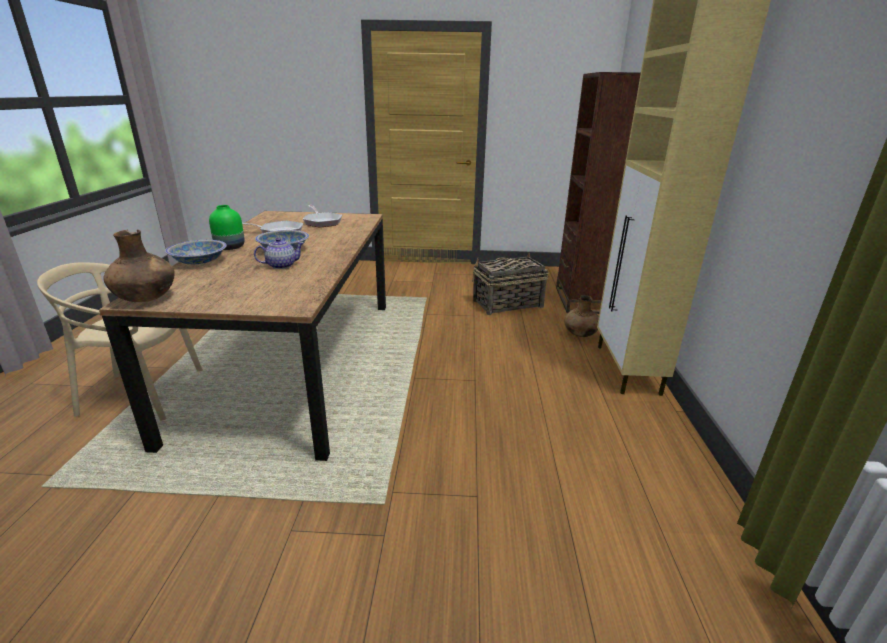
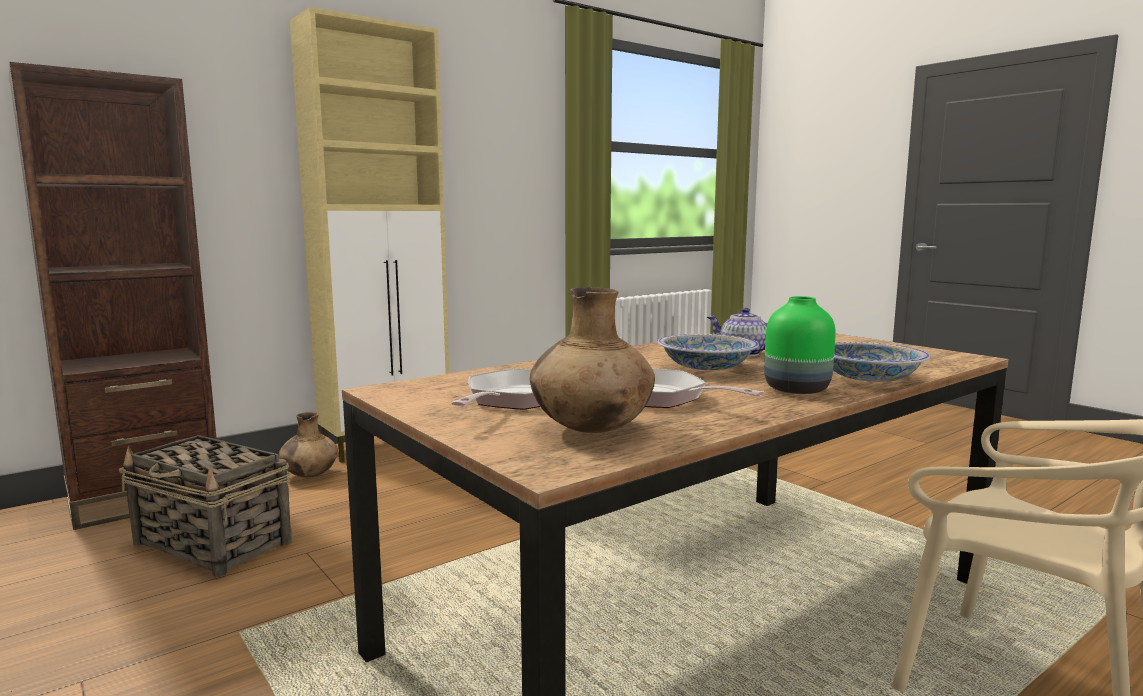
camera: 130 degrees left, 15 degrees down
brown vase [103,230,175,302] -> brown vase moved to [530,287,655,433]

